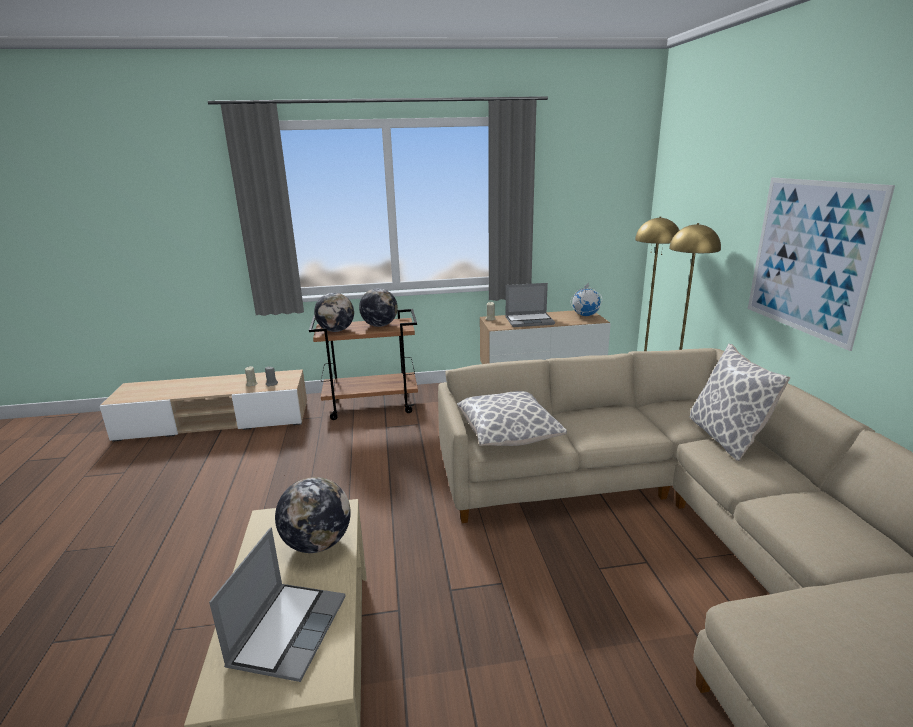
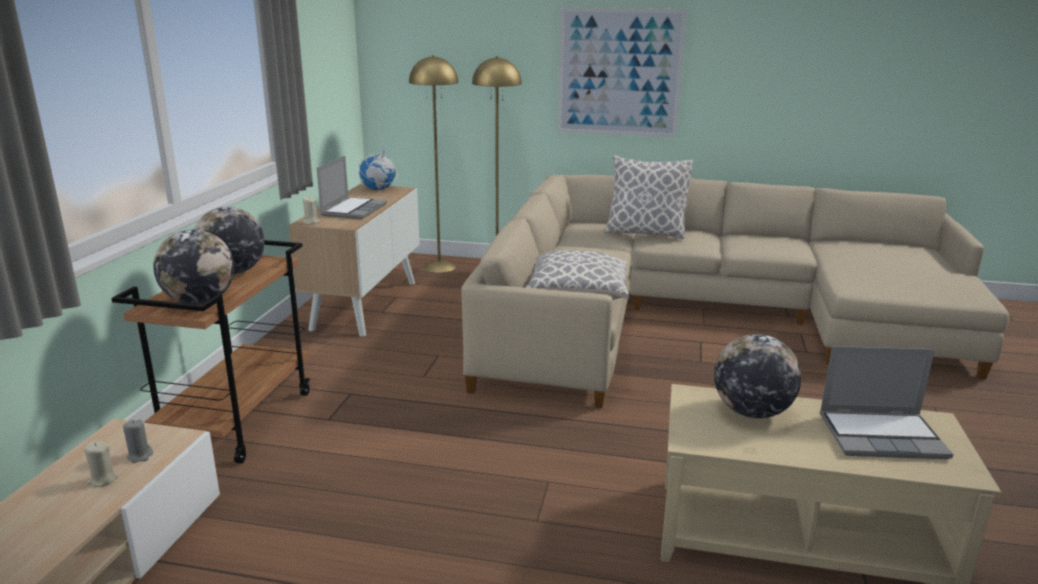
camera: 70 degrees left, 0 degrees up
laptop [209,528,346,682] -> laptop turned 150 degrees clockwise [820,346,953,459]

